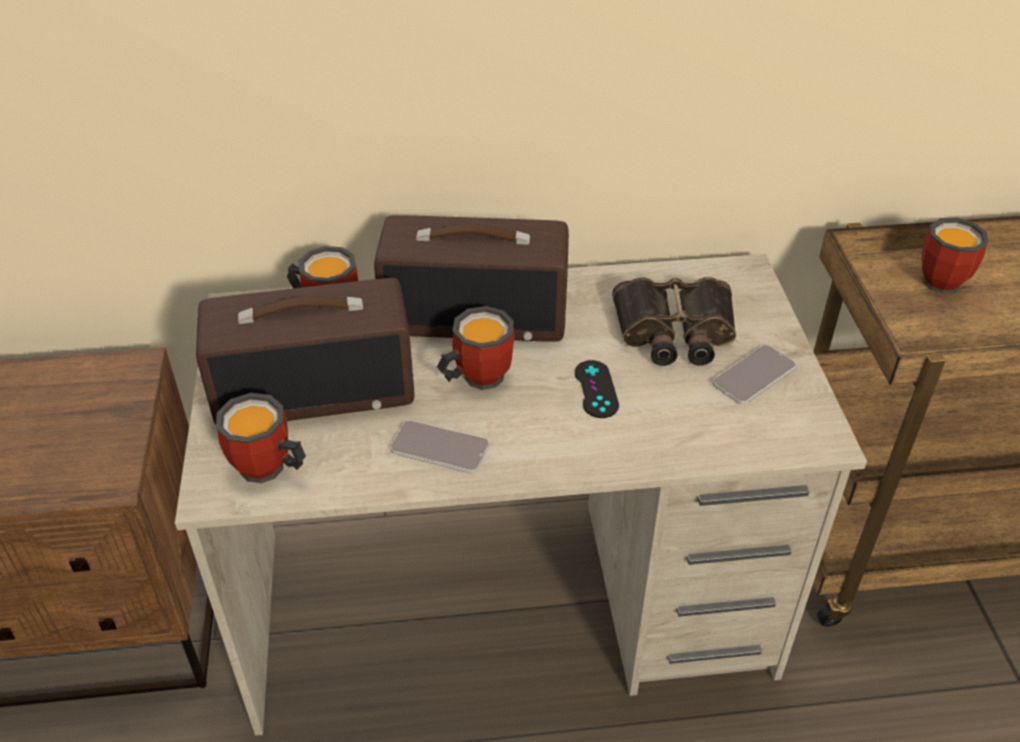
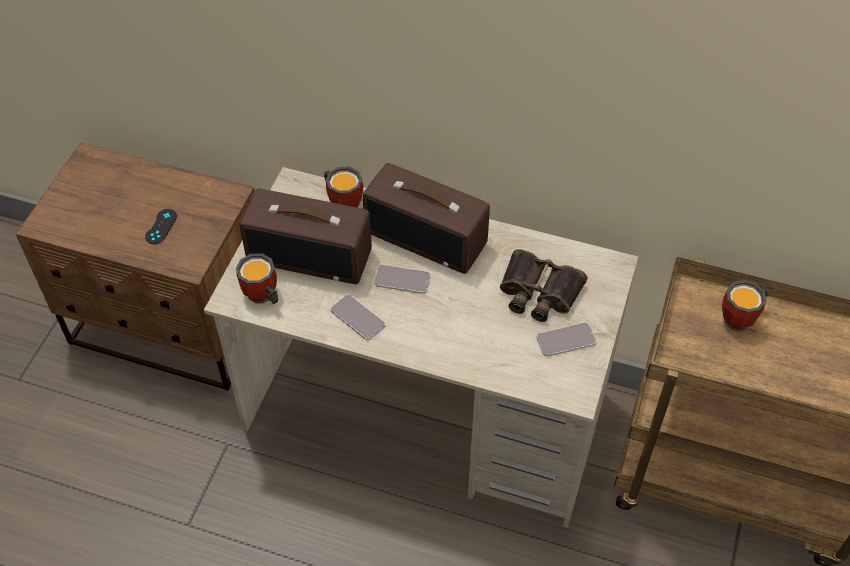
camera: 25 degrees right, 10 degrees up
mug [437,306,515,390] -> phone [374,265,430,294]
black game controller [575,360,619,418] -> black game controller moved to [145,209,177,244]

